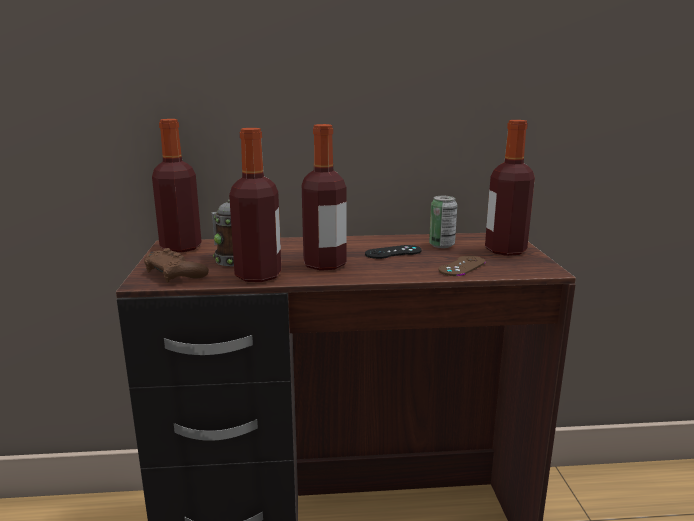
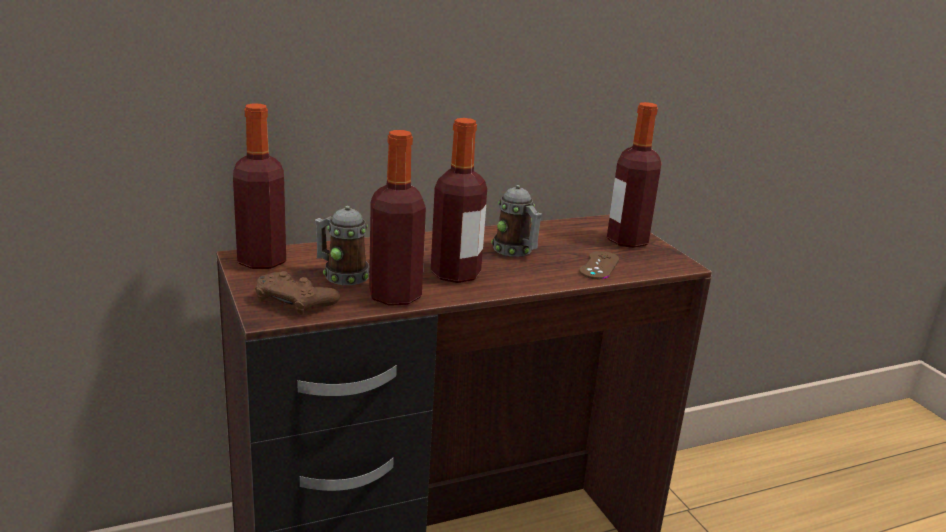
camera: 20 degrees left, 5 degrees up
black game controller [365,245,422,259] -> mug [491,185,542,257]
can [429,196,457,248] -> none

